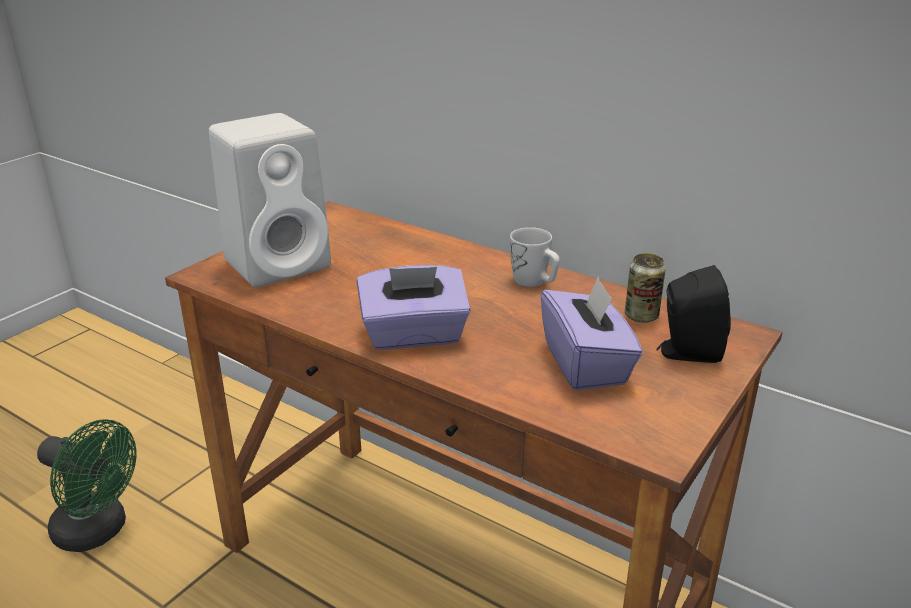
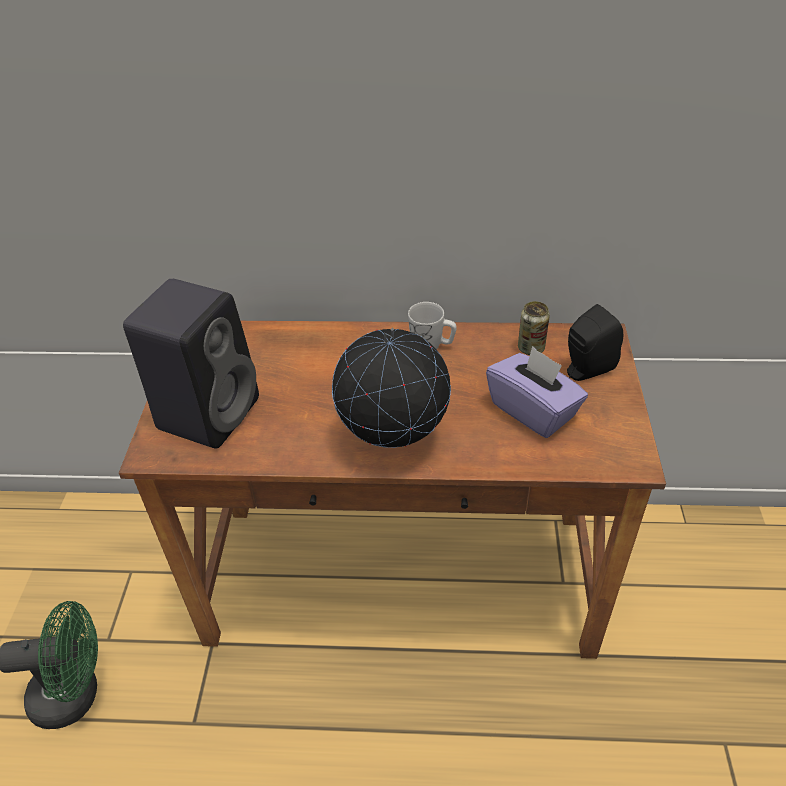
camera: 30 degrees left, 15 degrees up
white speaker [209,113,331,287] -> black speaker [123,279,259,449]
purple tissue box [357,265,471,350] -> globe [332,328,451,448]

